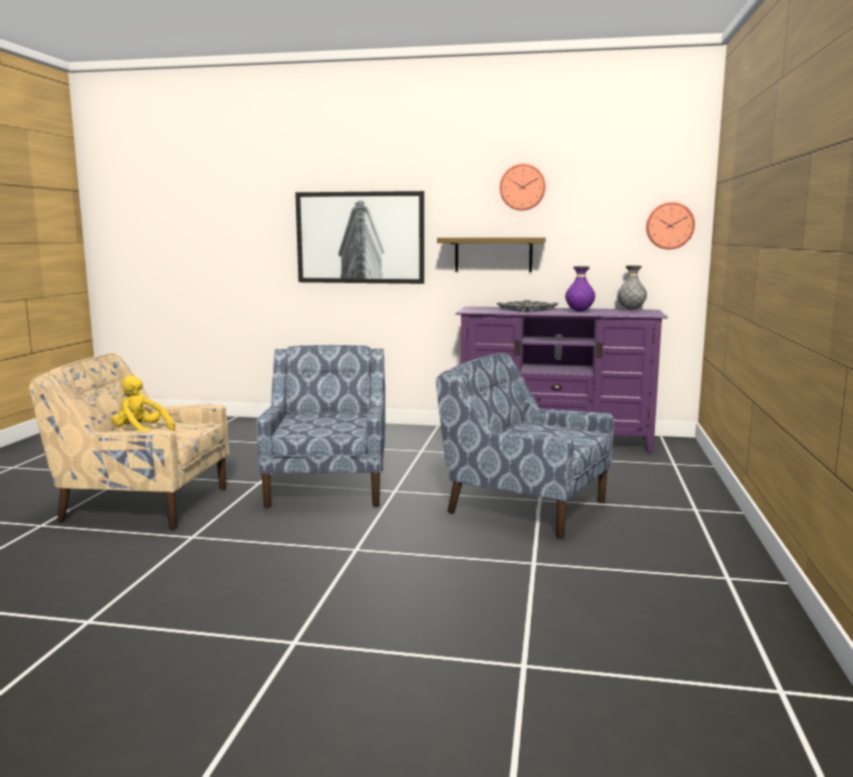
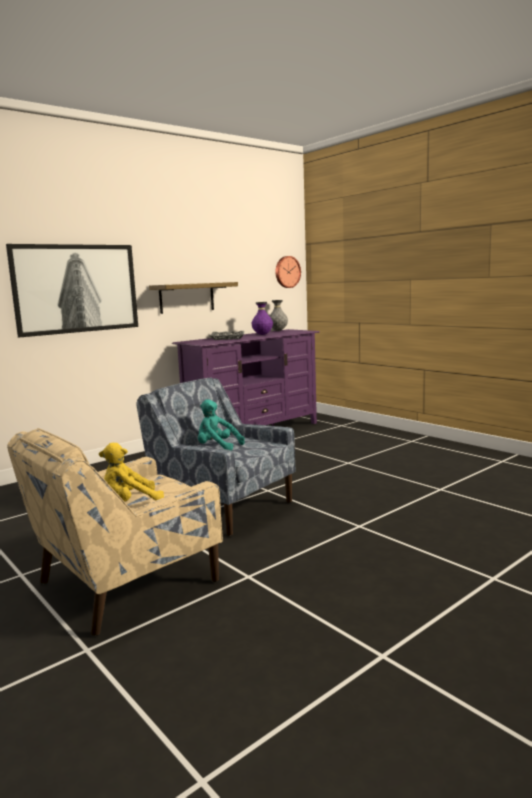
camera: 50 degrees left, 0 degrees up
blue armchair [436,352,614,539] -> none
wall clock [500,164,545,211] -> none
none -> turquoise plush toy [198,399,245,451]

